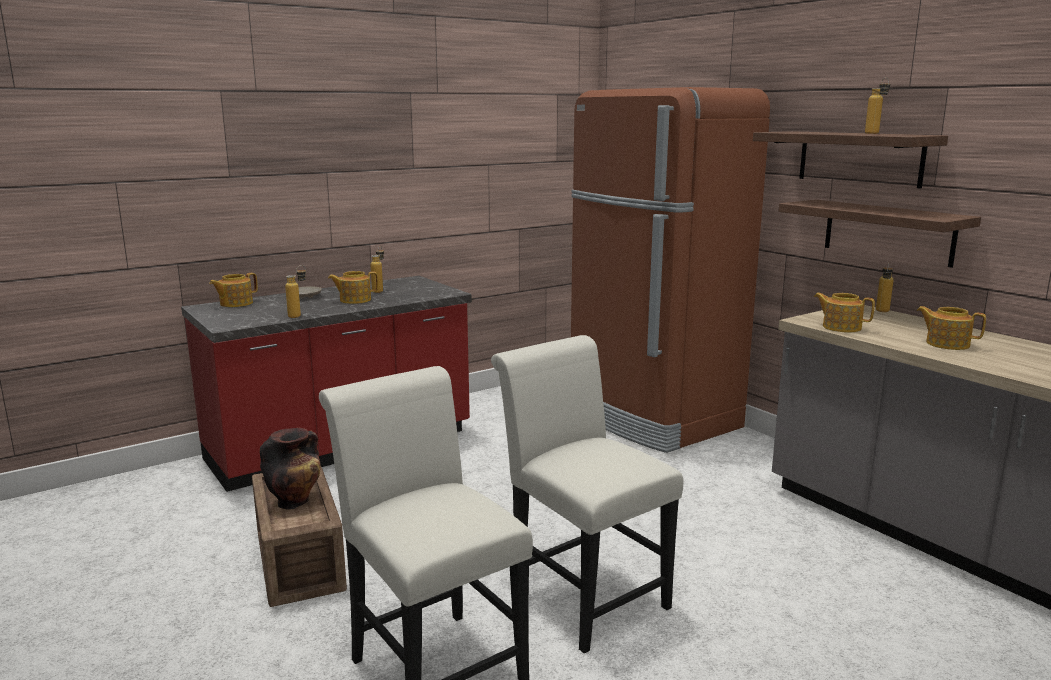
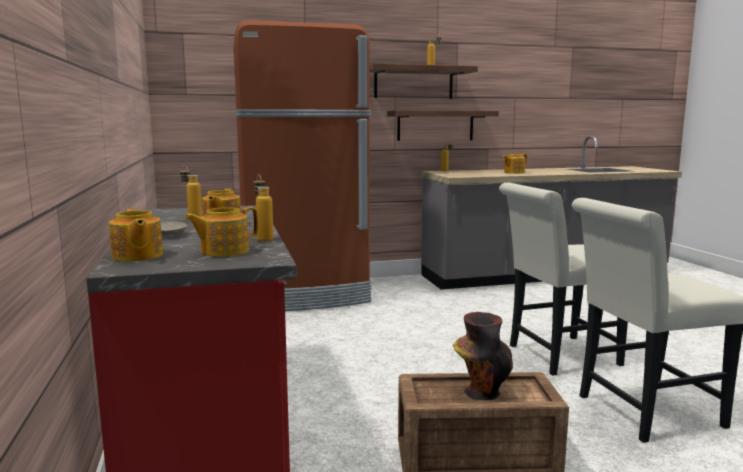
camera: 70 degrees left, 5 degrees down
teapot [814,293,875,333] -> teapot moved to [185,207,258,257]

